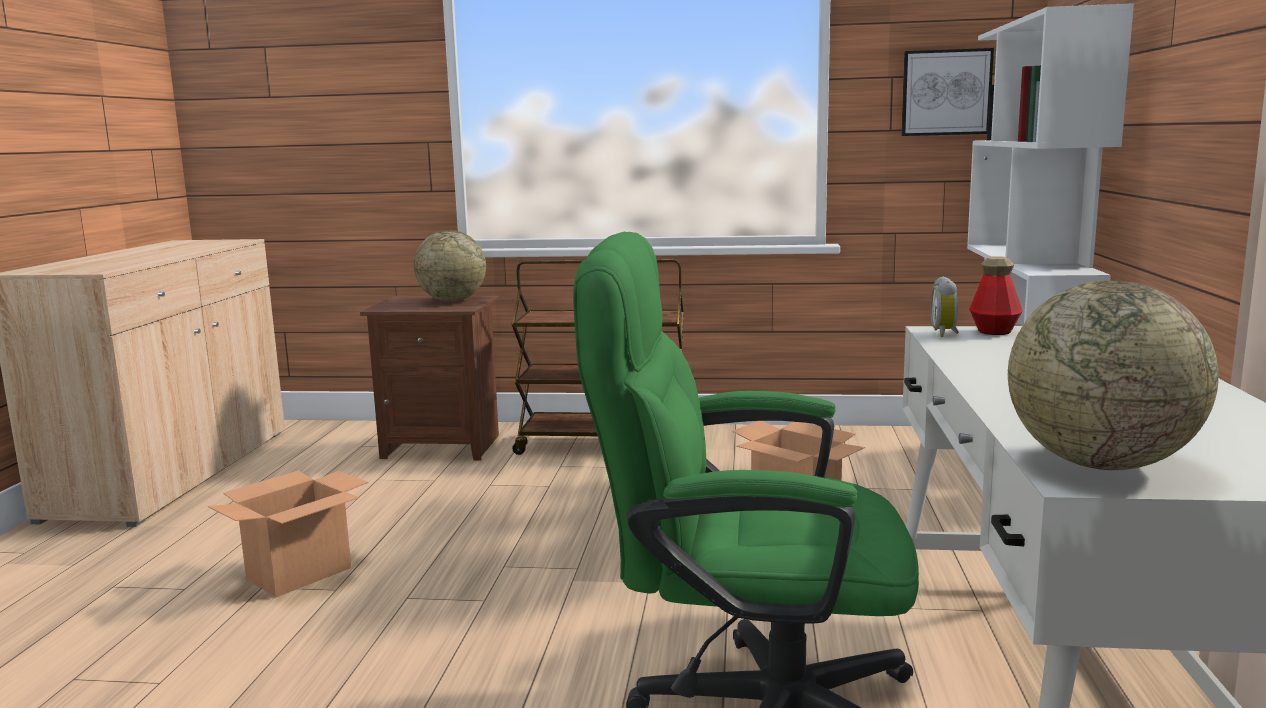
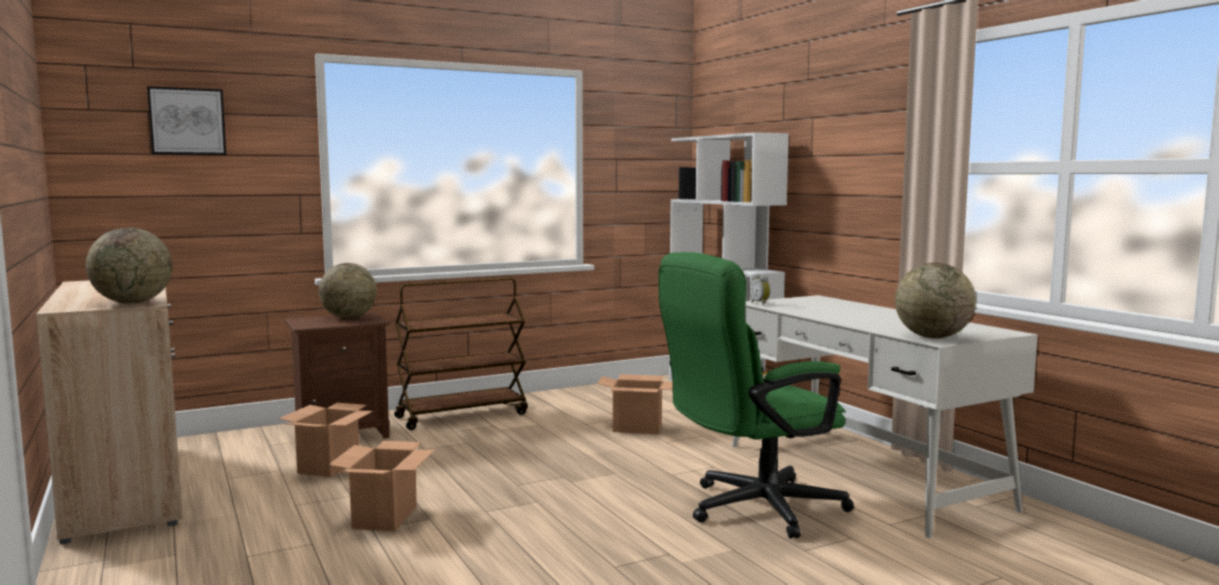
camera: 35 degrees left, 5 degrees down
picture [901,48,994,136] -> picture moved to [147,86,226,155]
bottle [969,256,1023,335] -> none
none -> globe [86,228,173,303]
none -> cardboard box [278,403,374,477]

